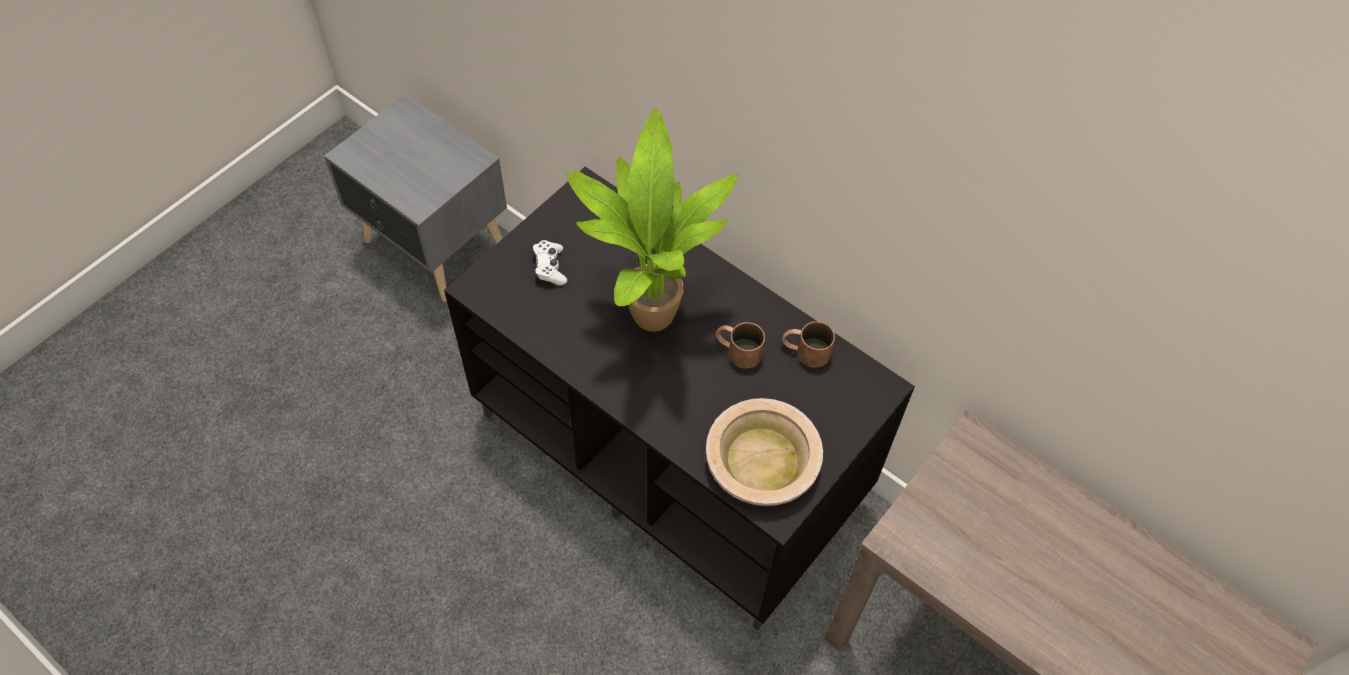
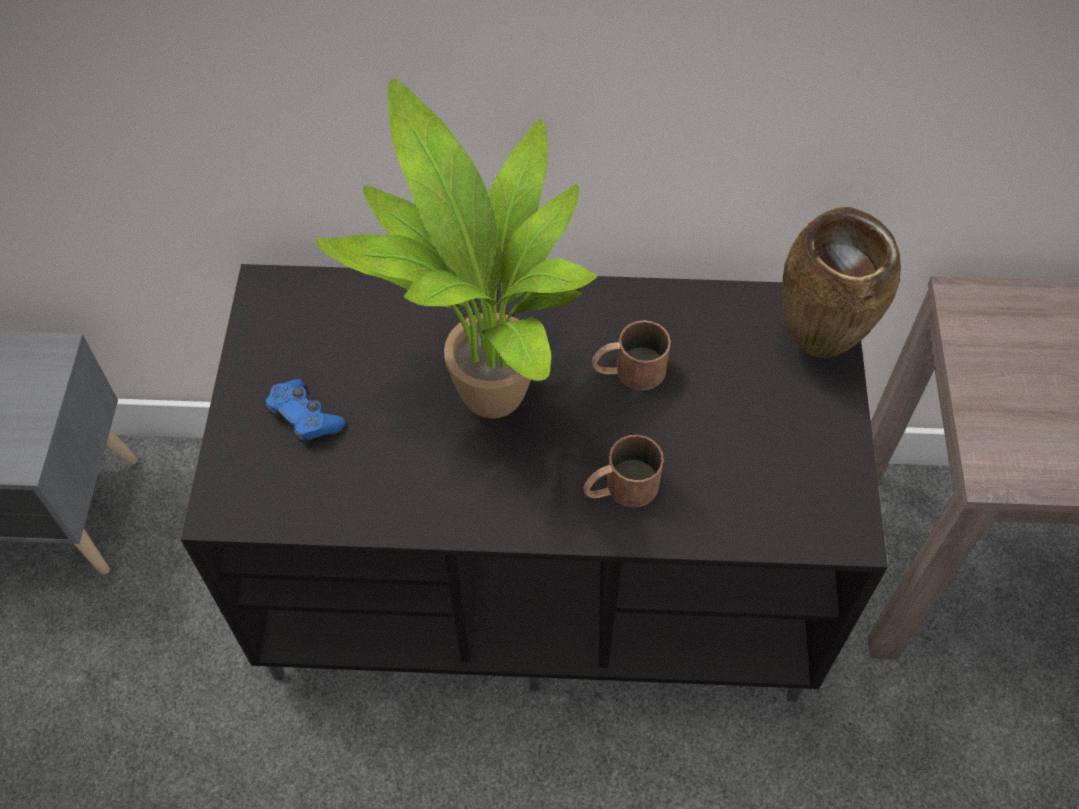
camera: 35 degrees left, 0 degrees up
white game controller [532,240,567,285] -> blue game controller [266,379,345,443]
beige bowl [706,398,823,506] -> none
brown mug [782,321,835,368] -> brown mug moved to [584,435,664,508]
none -> brown vase [782,207,901,358]

